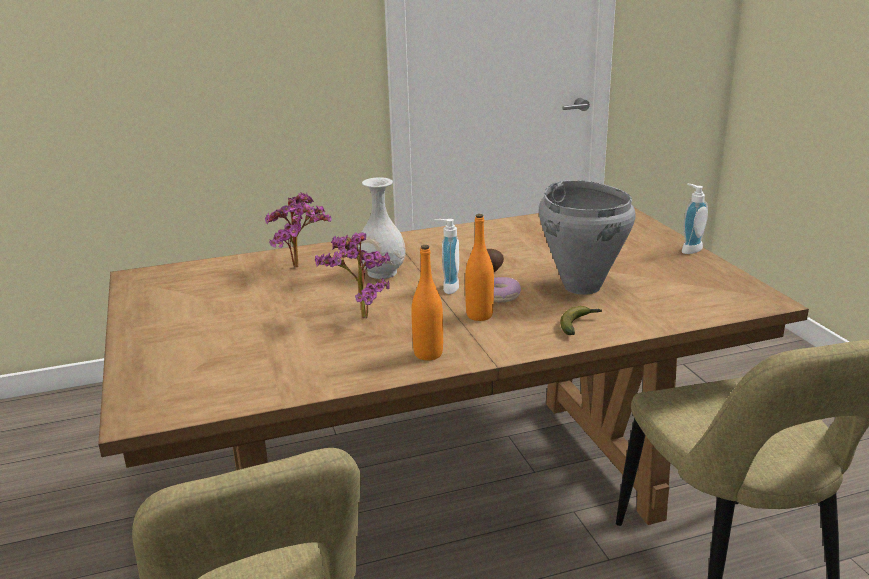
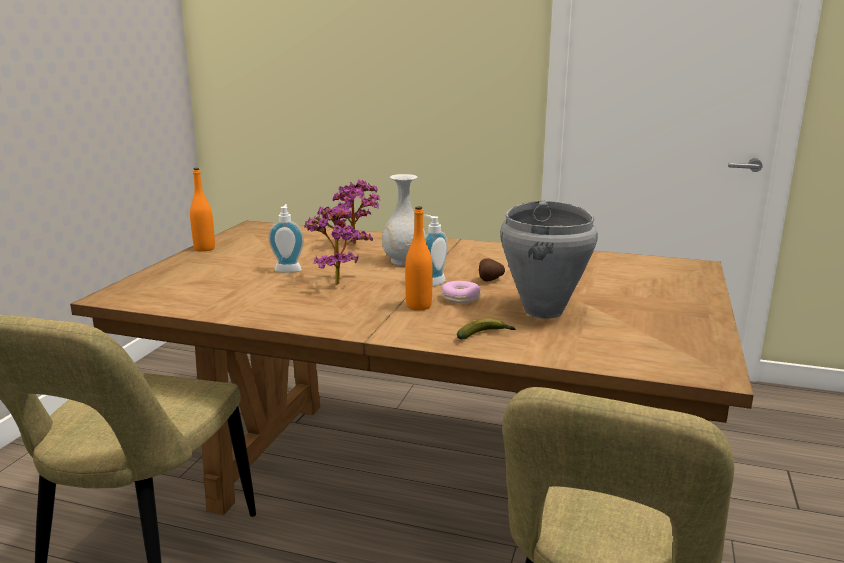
camera: 35 degrees right, 5 degrees down
orange bottle [412,245,443,360] -> orange bottle moved to [190,168,215,252]
soap dispenser [682,184,708,254] -> soap dispenser moved to [269,204,304,273]

